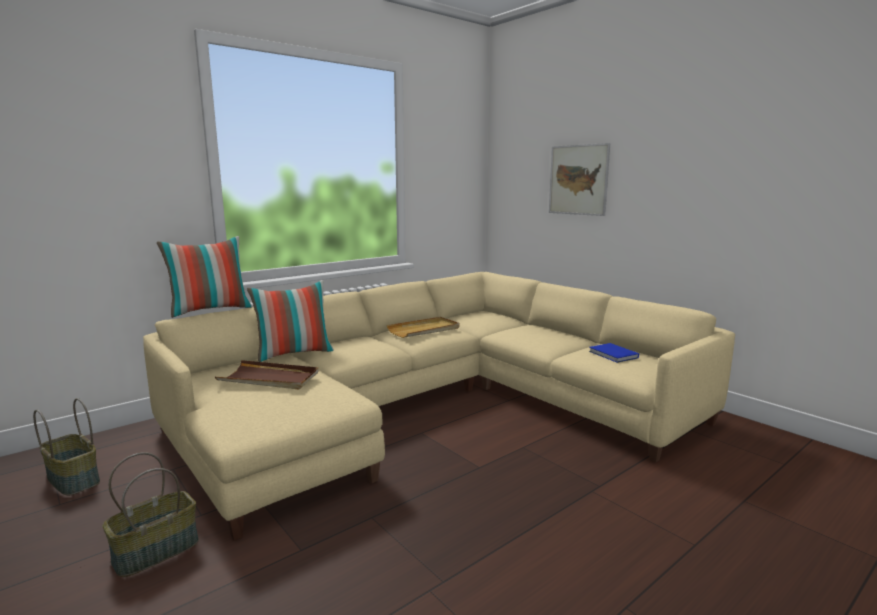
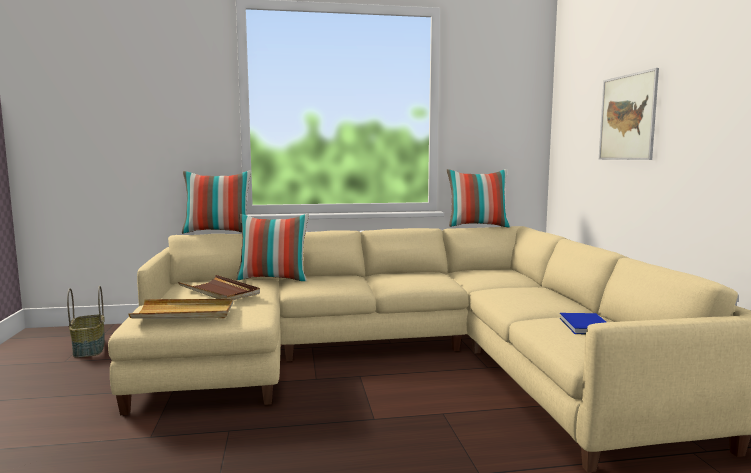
camera: 30 degrees right, 5 degrees down
basket [102,452,199,577] -> none
beige tray [387,317,459,338] -> beige tray moved to [129,299,233,319]
none -> pillow [447,169,510,228]

